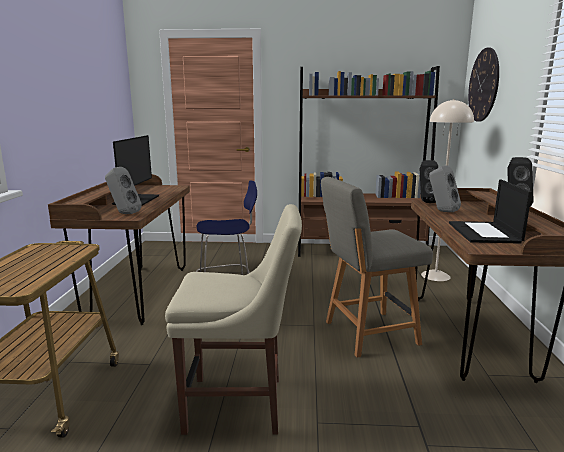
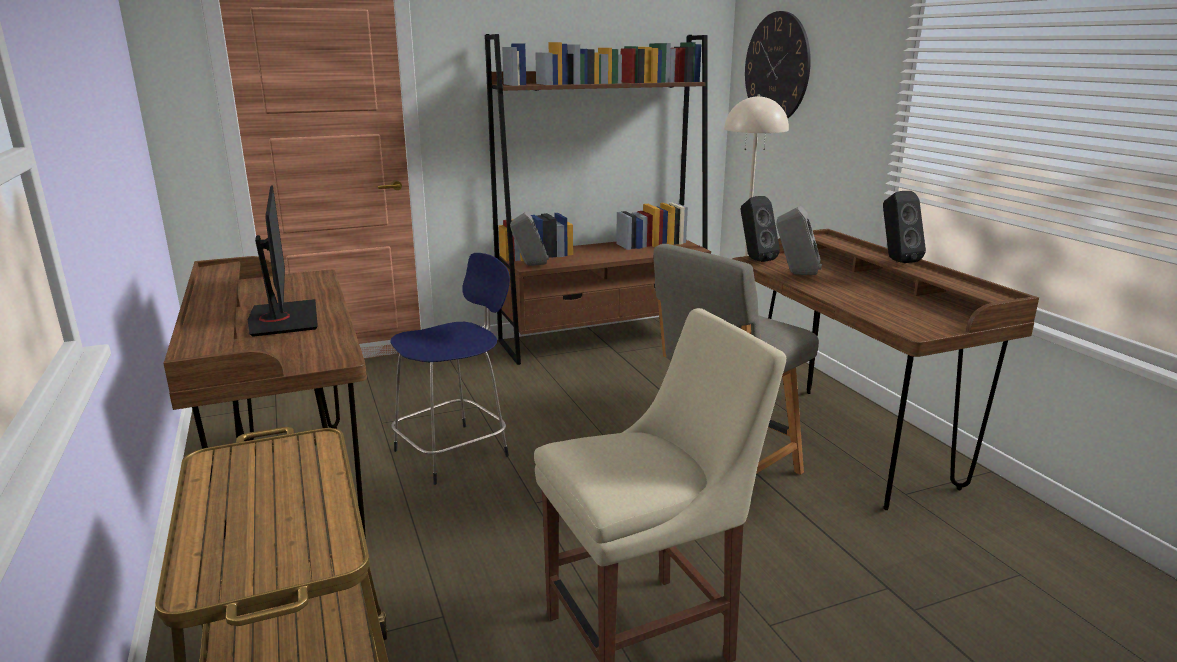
camera: 25 degrees left, 5 degrees up
grey speaker [105,167,142,214] -> grey speaker moved to [510,212,549,266]
laptop [449,179,532,244] -> none

